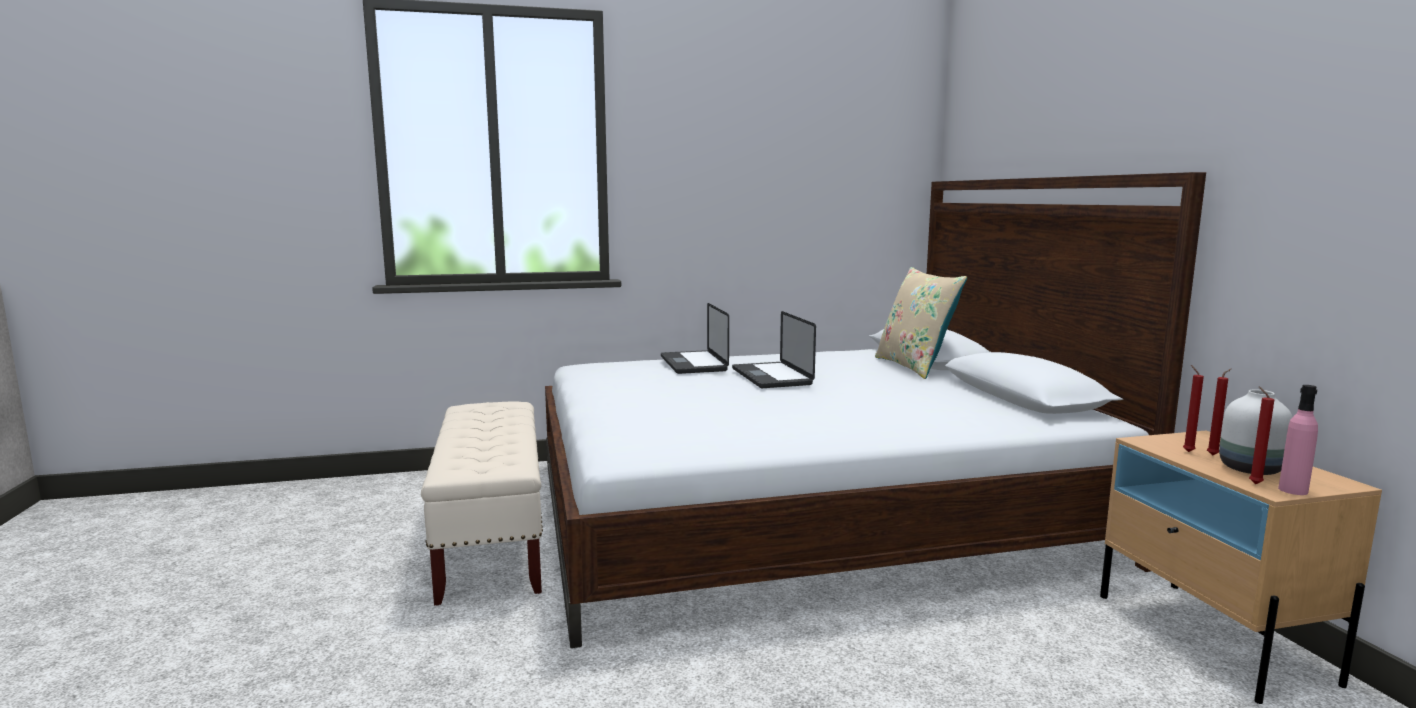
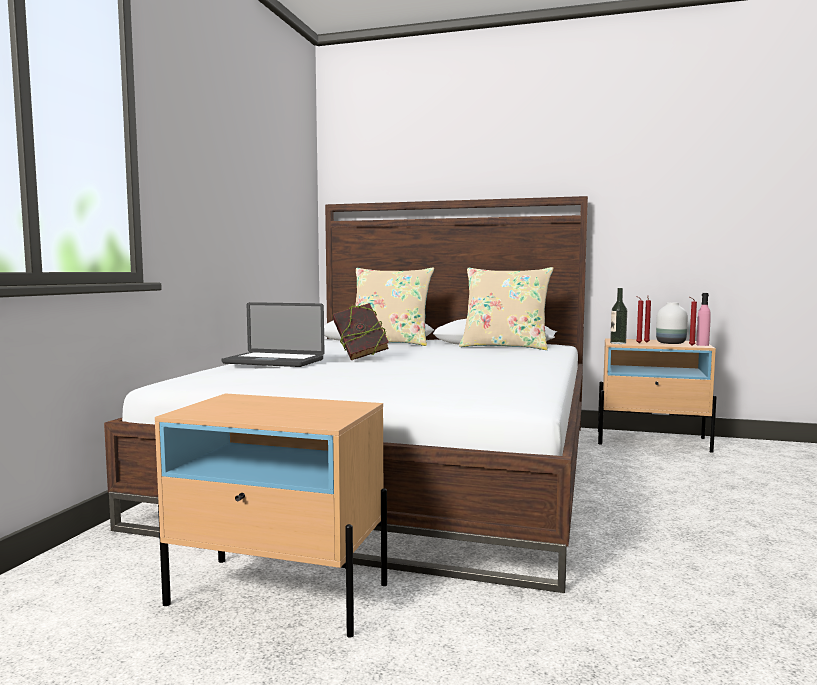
camera: 60 degrees left, 5 degrees down
beige bench [421,401,543,606] -> beige nightstand [155,393,387,638]
laptop [732,311,816,388] -> book [333,303,389,360]
none -> beige pillow [459,267,554,350]
none -> bottle [610,288,627,344]

